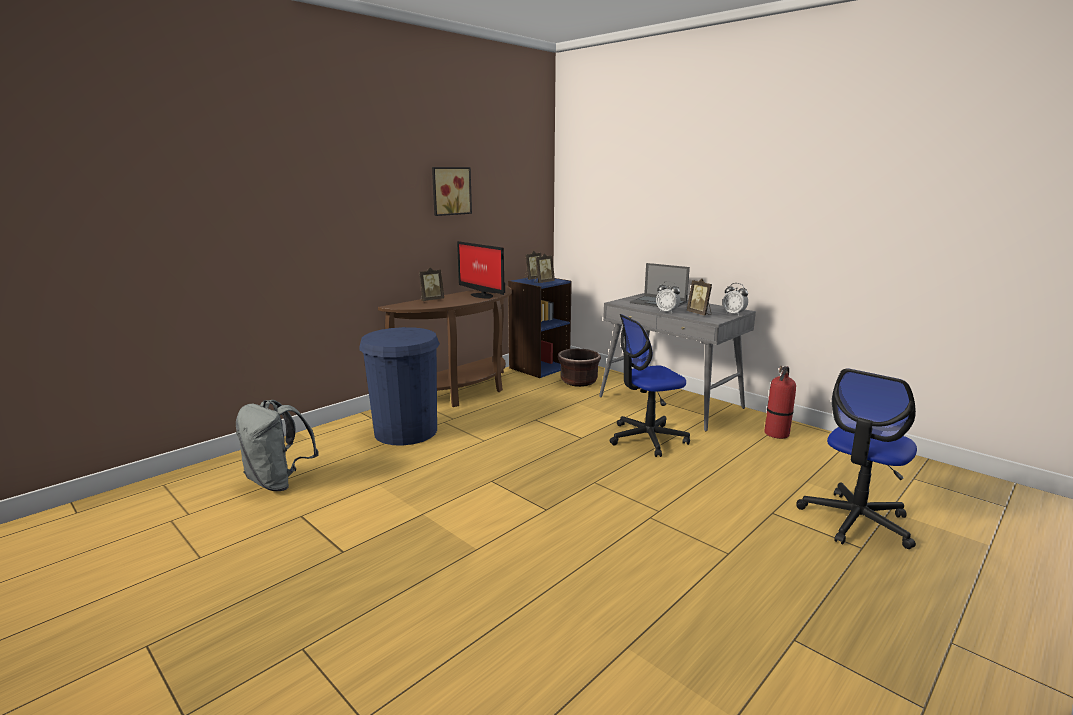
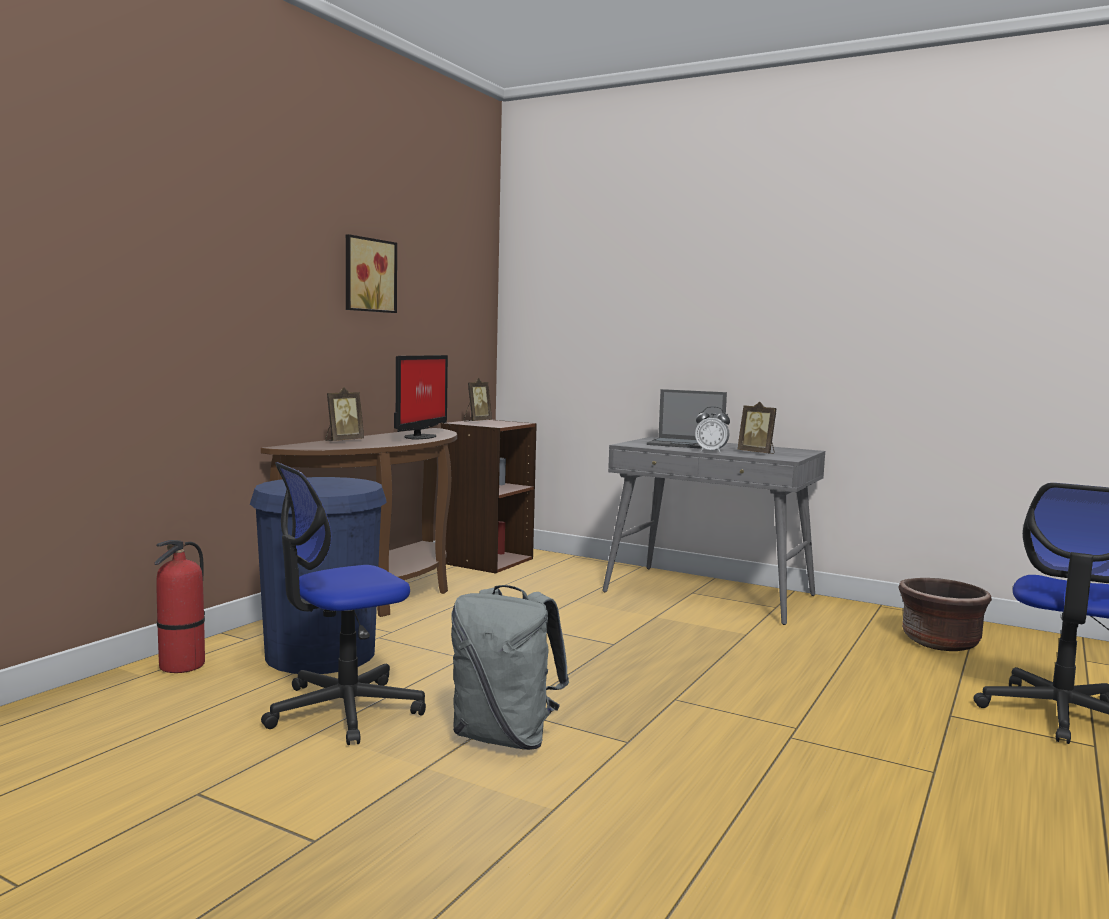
camera: 15 degrees left, 10 degrees down
grey backpack [236,400,319,491] -> grey backpack moved to [451,585,569,750]
monitor [457,241,505,299] -> monitor turned 105 degrees counterclockwise [394,355,448,440]
blue bookcase [508,278,572,378] -> brown bookcase [441,419,537,573]
picture frame [535,253,555,283] -> none
brown planter [558,349,601,387] -> brown planter moved to [898,578,992,651]
office chair [610,314,690,457] -> office chair moved to [261,462,426,745]
alarm clock [723,283,748,315] -> none
fire extinguisher [765,366,796,439] -> fire extinguisher moved to [155,540,205,673]

